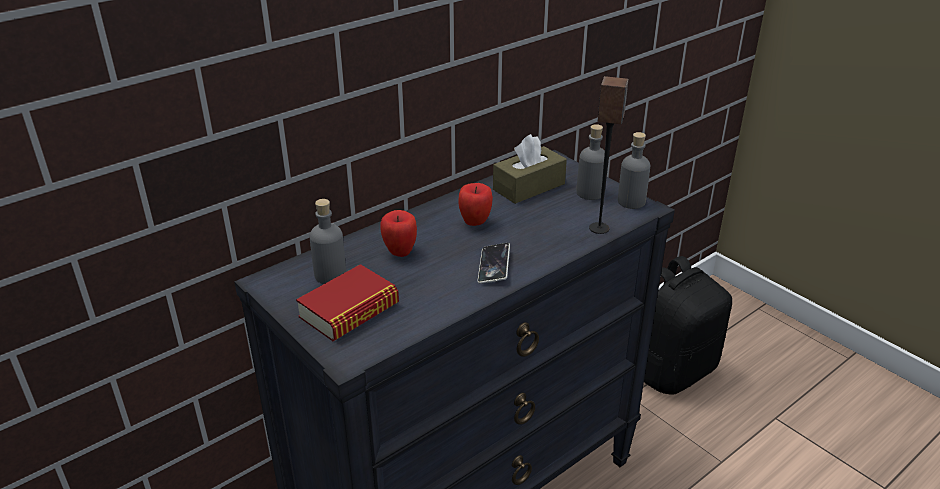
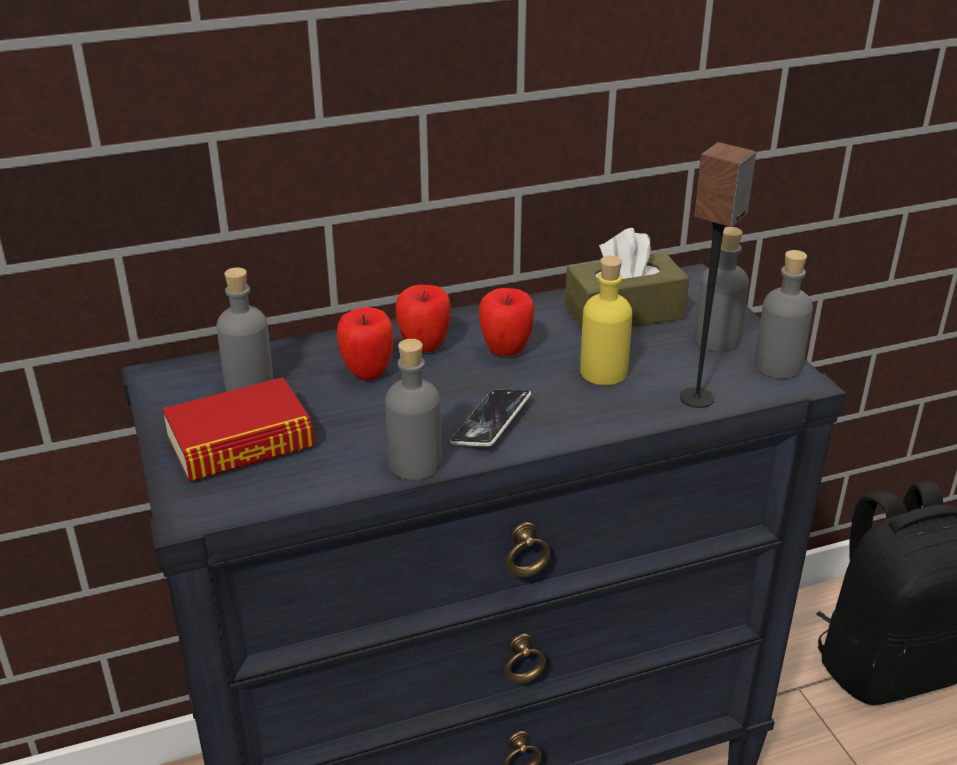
camera: 20 degrees right, 0 degrees up
none -> grey bottle [385,339,442,481]
none -> apple [396,285,451,352]
none -> yellow bottle [580,256,632,385]

